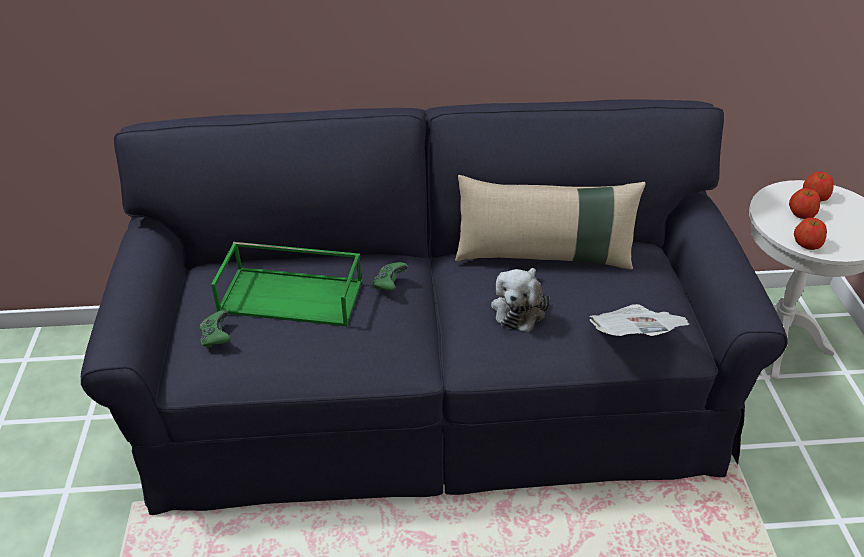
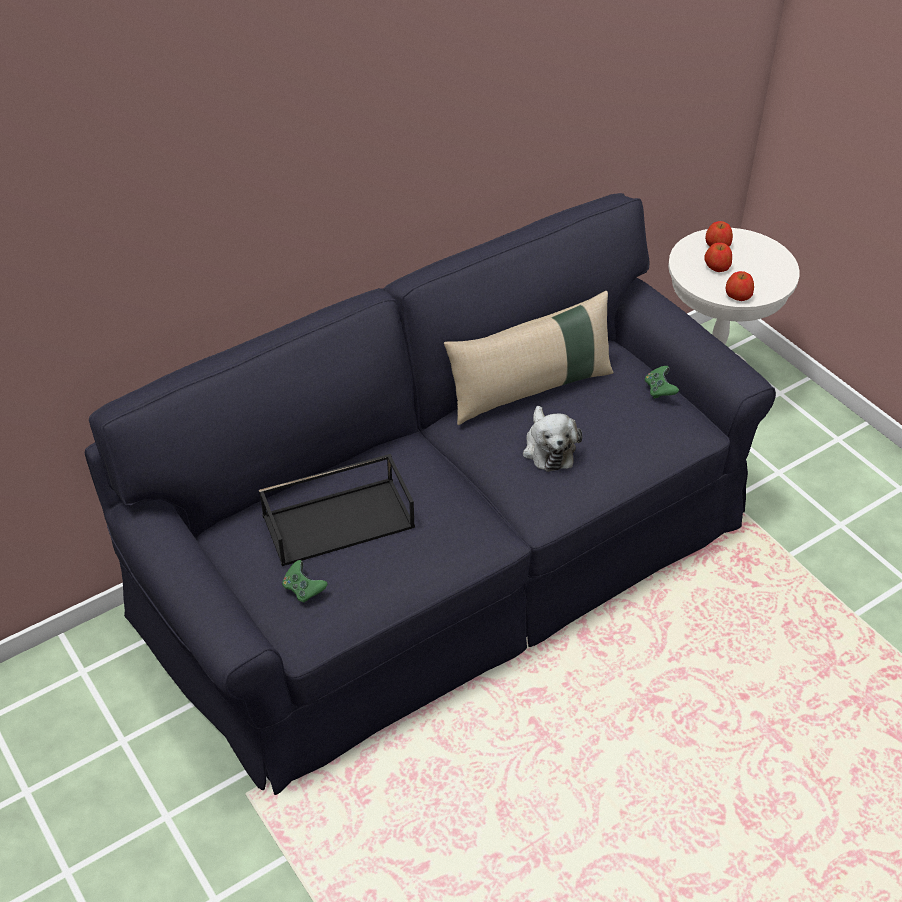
camera: 30 degrees left, 5 degrees up
green tray [211,242,362,326] -> black tray [259,454,415,566]
green game controller [372,262,408,291] -> green game controller moved to [645,366,679,399]
newspaper [589,304,689,336] -> none

